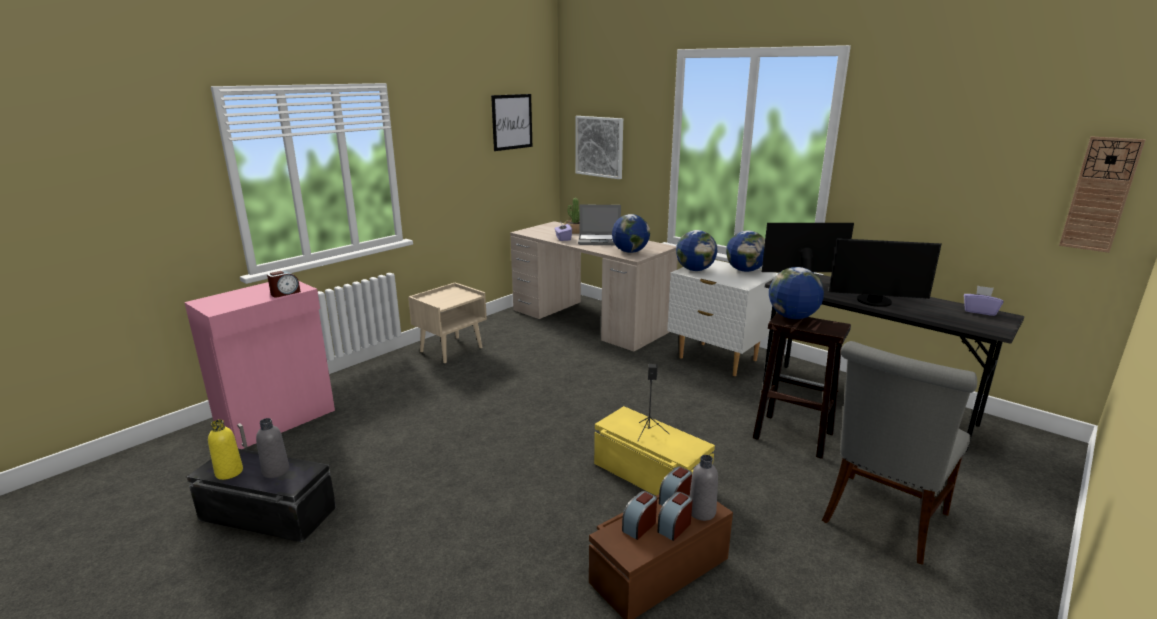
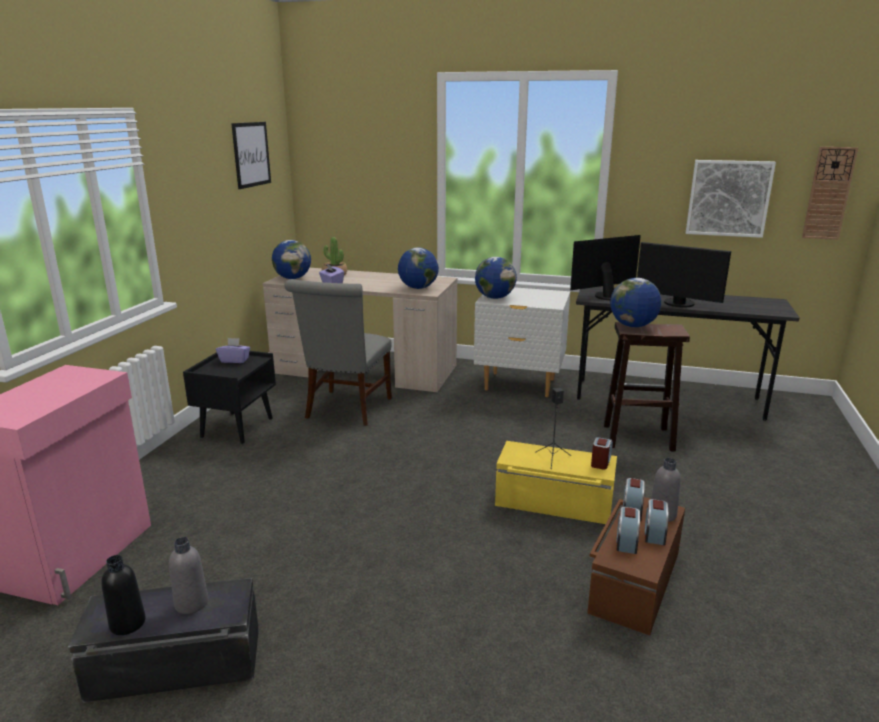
camera: 25 degrees left, 0 degrees up
yellow bottle [208,419,243,480] -> black bottle [101,555,146,635]
alarm clock [267,271,301,297] -> alarm clock moved to [591,437,613,470]
beige nightstand [408,283,487,363] -> black nightstand [183,351,276,444]
picture [576,116,623,179] -> picture moved to [686,160,776,238]
laptop [578,204,621,245] -> none
globe [726,230,765,272] -> globe moved to [272,240,311,279]
grey chair [822,341,977,565] -> grey chair moved to [284,279,392,426]
monitor [829,238,941,307] -> monitor turned 45 degrees clockwise [637,242,731,308]
purple tissue box [964,286,1004,316] -> purple tissue box moved to [216,338,250,363]

